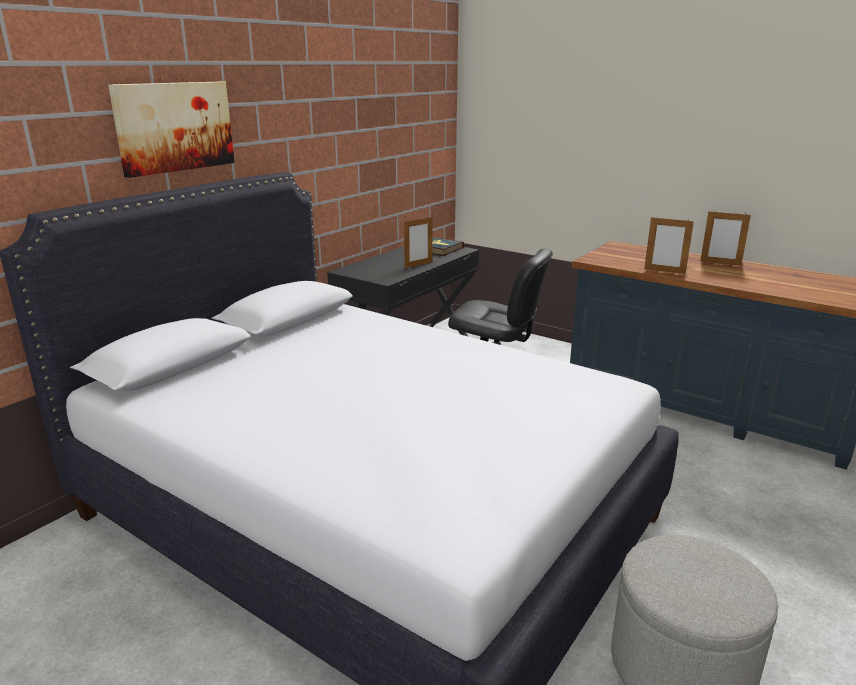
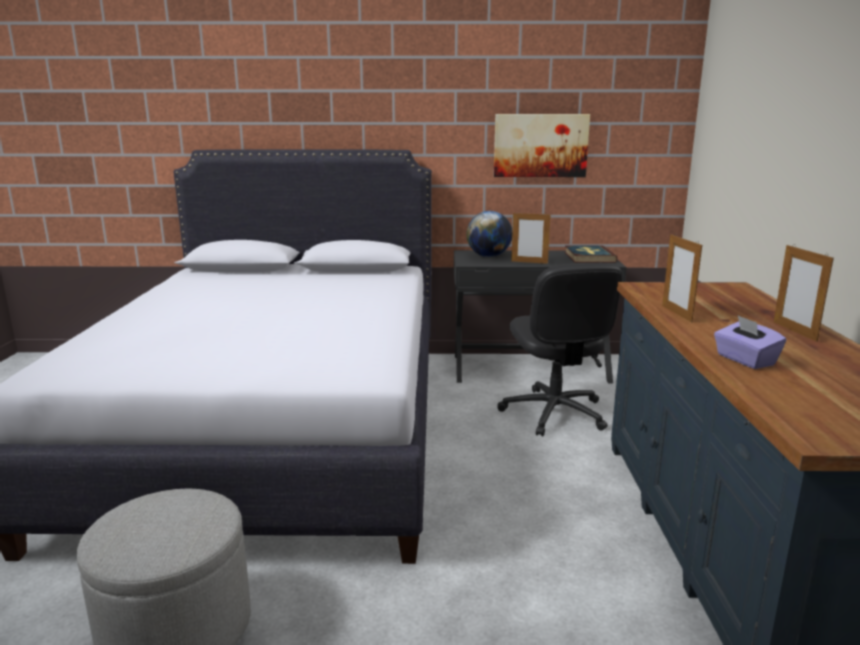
camera: 55 degrees right, 5 degrees down
picture [108,82,235,178] -> picture moved to [494,114,590,177]
none -> globe [466,211,512,257]
none -> purple tissue box [714,315,786,369]

